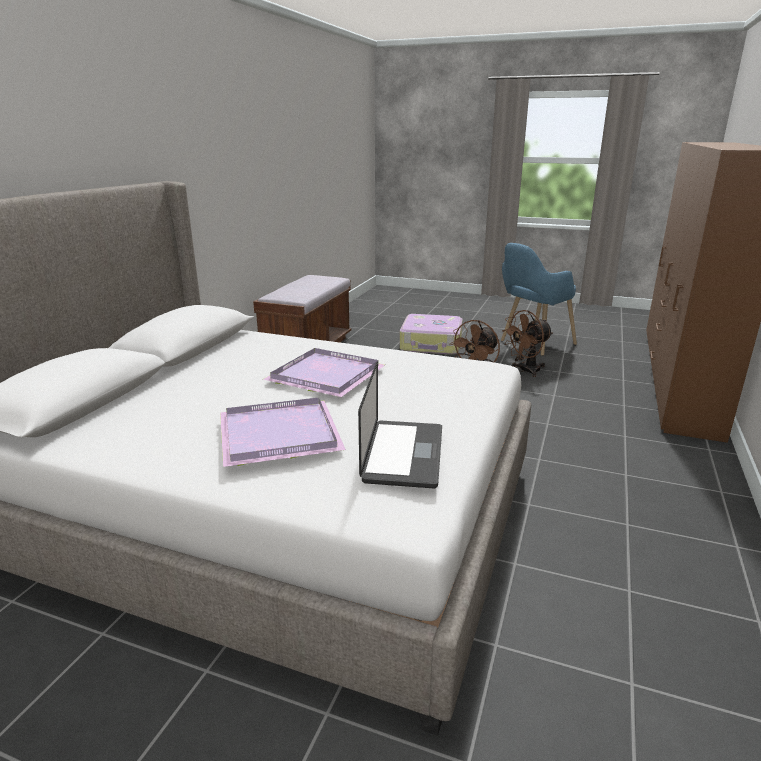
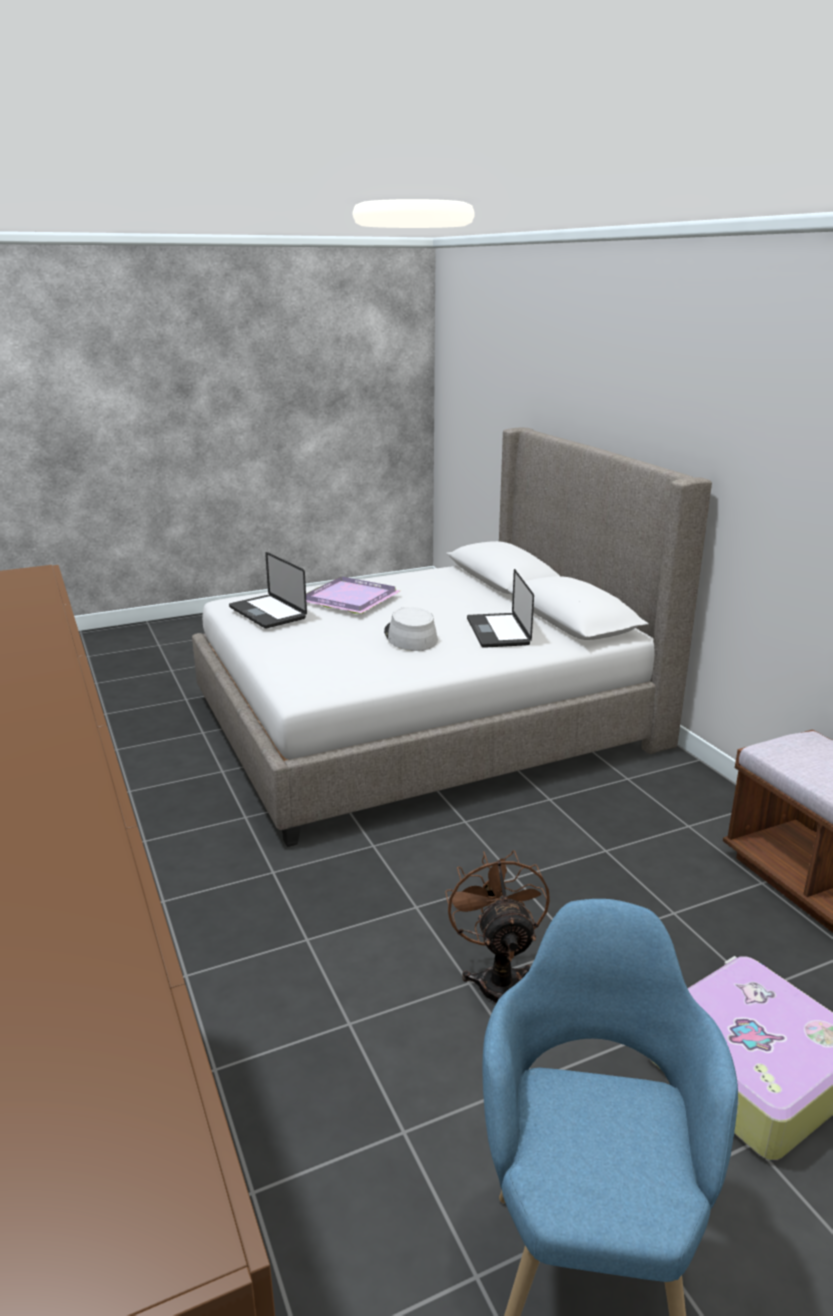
camera: 135 degrees right, 0 degrees up
purple tray [263,348,385,397] -> grey hat [384,607,438,651]
brown fan [502,310,553,377] -> none
none -> laptop [467,569,534,648]

